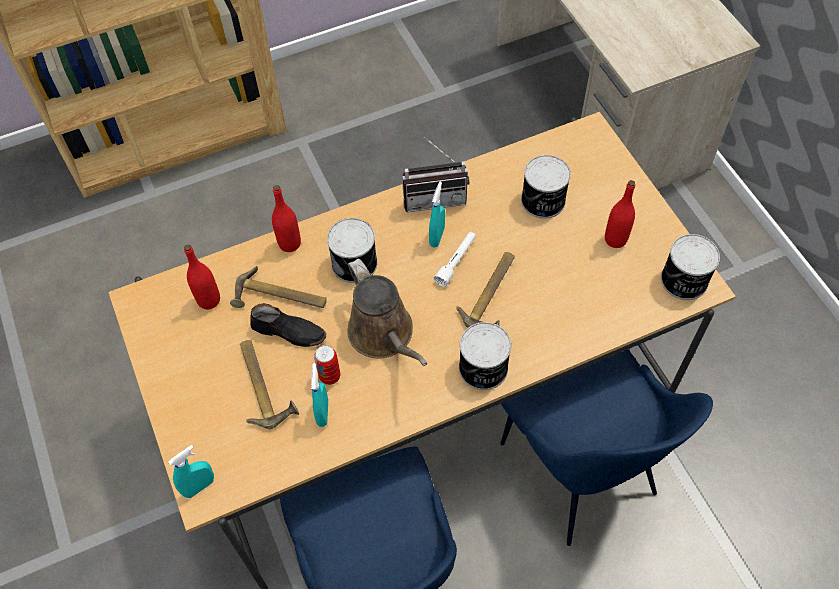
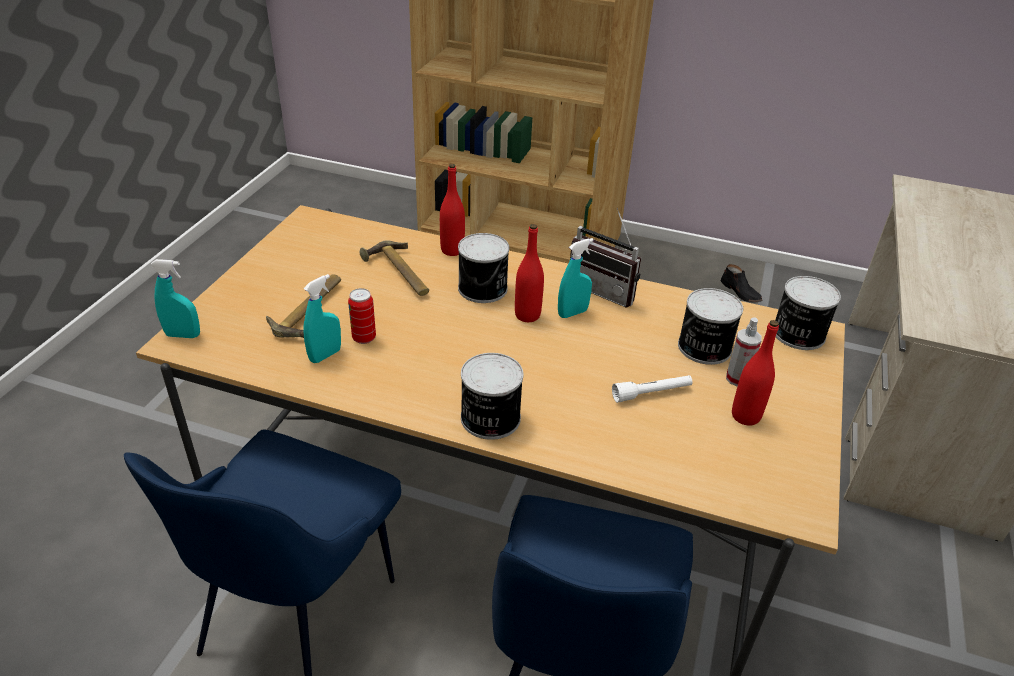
camera: 40 degrees right, 20 degrees down
red bottle [184,245,220,309] -> red bottle moved to [515,224,544,322]
black shoe [250,303,326,347] -> black shoe moved to [721,264,763,303]
brown watering can [347,259,427,366] -> none
white flashlight [433,232,476,287] -> white flashlight moved to [612,375,692,403]
hammer [456,252,515,328] -> none
can [661,234,720,300] -> can moved to [776,276,841,350]
none -> spray bottle [726,317,762,387]

